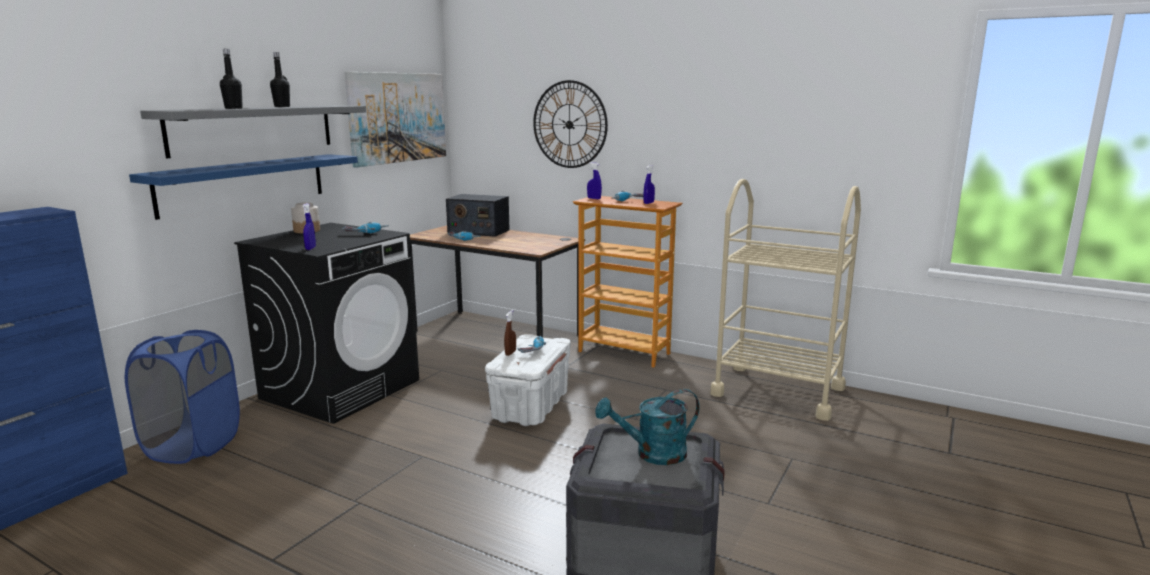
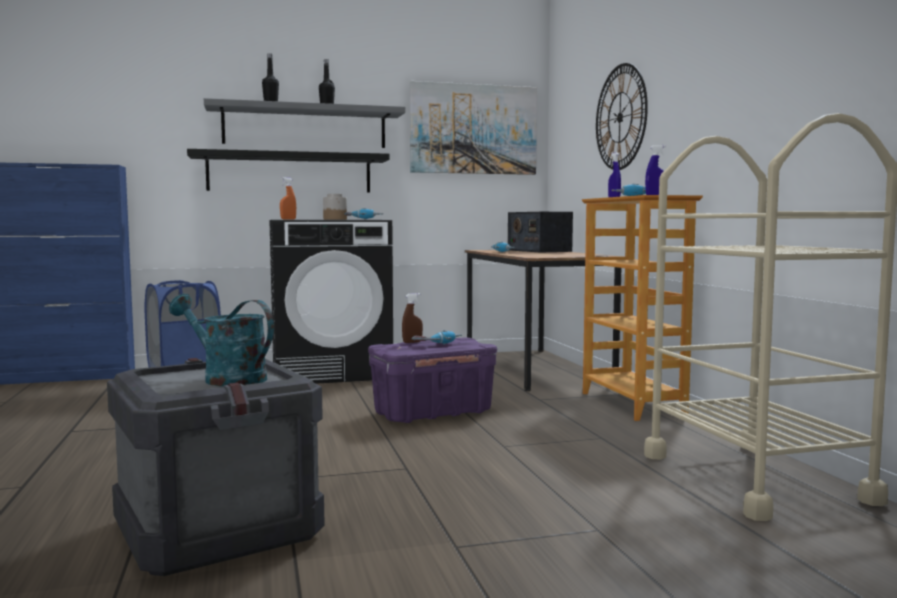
camera: 45 degrees right, 10 degrees down
blue shelf [129,154,358,220] -> black shelf [187,149,390,193]
blue spray bottle [303,203,316,250] -> orange spray bottle [280,177,296,220]
white storage box [485,334,571,426] -> purple storage box [368,338,497,423]

